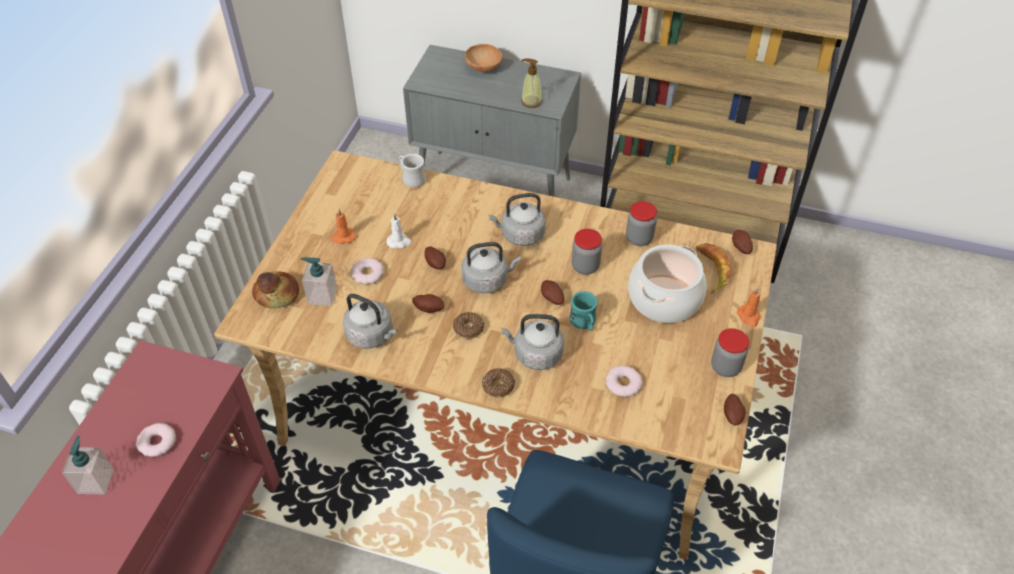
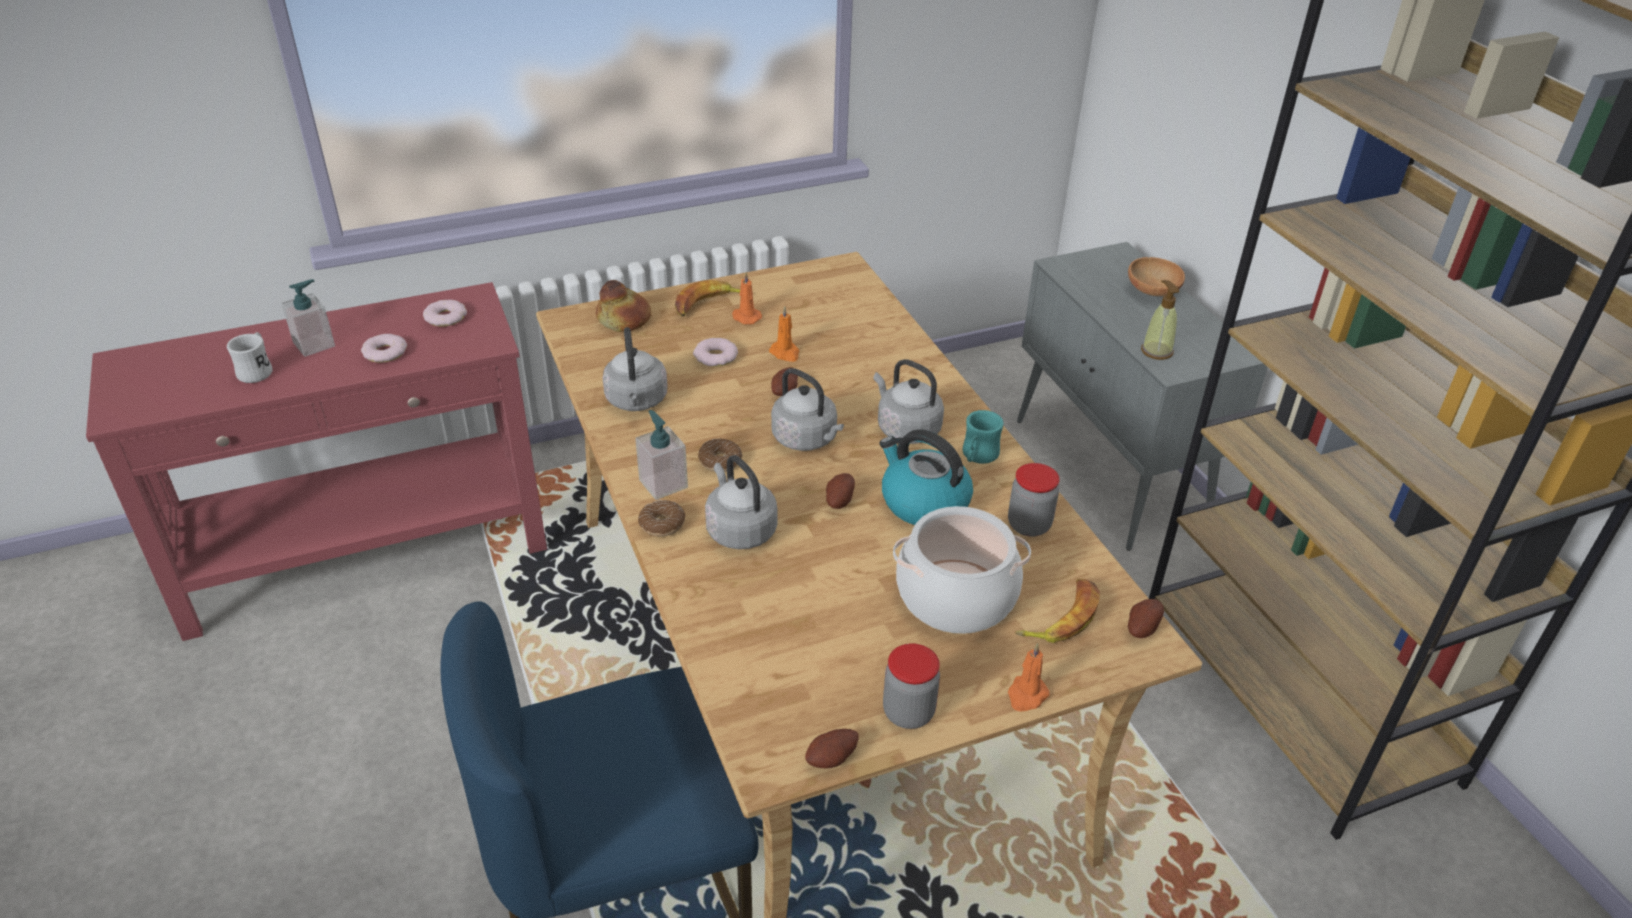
camera: 50 degrees right, 10 degrees down
soap dispenser [301,257,337,306] -> soap dispenser moved to [635,410,688,500]
white candle [387,213,412,248] -> orange candle [769,306,799,362]
white mug [399,154,426,187] -> white mug moved to [227,332,272,383]
potato [412,294,444,313] -> none
turquoise mug [570,291,598,331] -> turquoise mug moved to [963,410,1004,464]
jar [572,229,602,275] -> kettle [880,429,973,525]
donut [606,365,643,397] -> donut moved to [423,300,467,327]
none -> banana [675,280,740,317]

